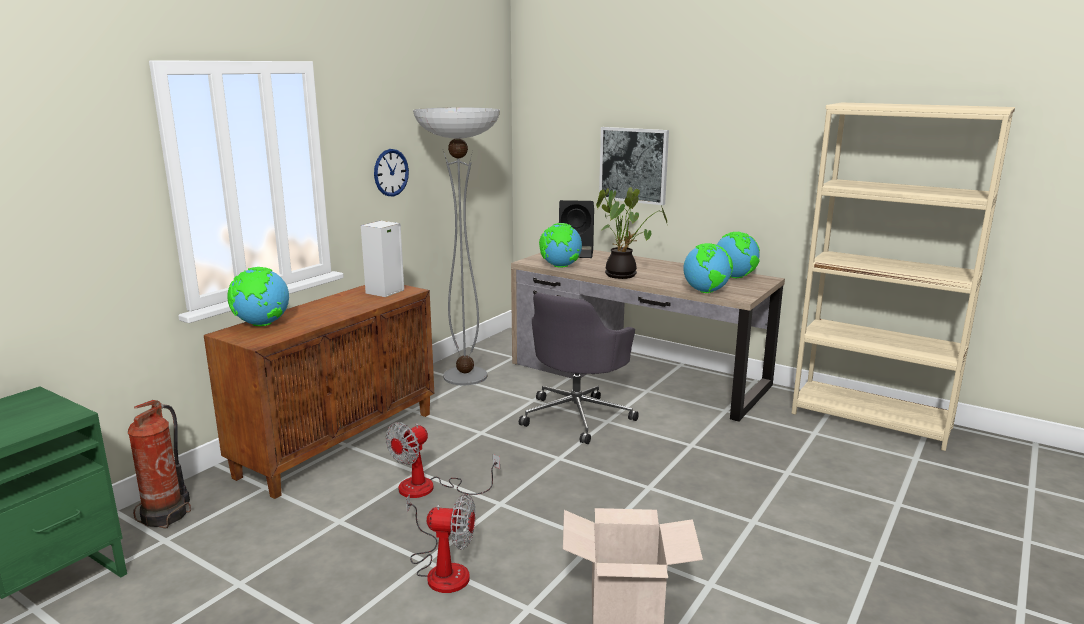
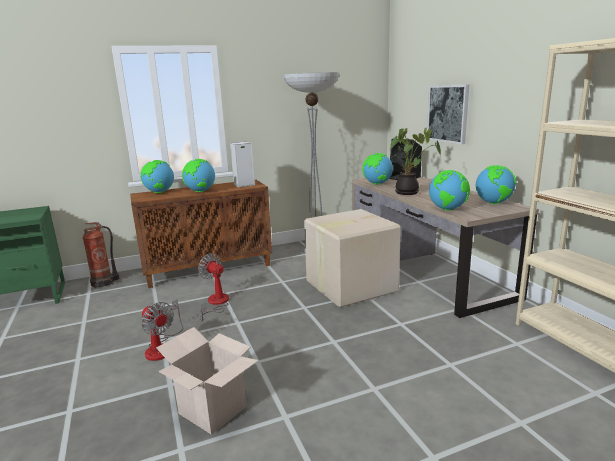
camera: 35 degrees right, 0 degrees up
wall clock [374,149,409,196] -> none
fan [385,422,500,498] -> fan turned 60 degrees clockwise [198,253,229,322]
grey office chair [519,292,639,444] -> cardboard box [304,209,401,307]
none -> globe [182,159,215,192]

